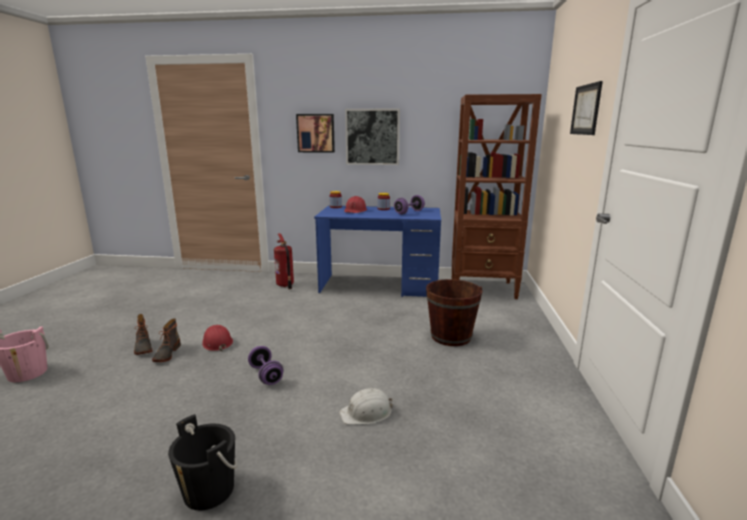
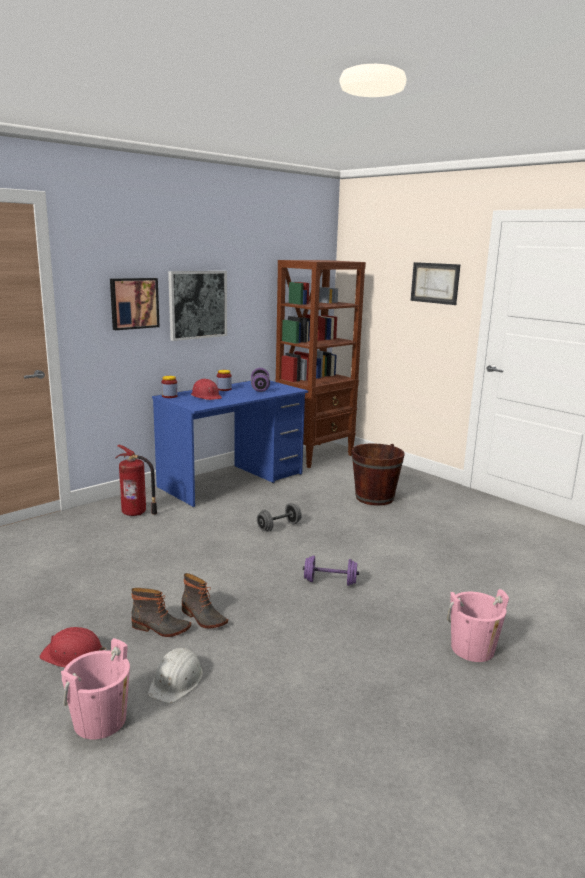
camera: 50 degrees left, 0 degrees up
black bucket [168,414,238,511] -> pink bucket [447,589,509,662]
red hard hat [202,325,233,351] -> red hard hat moved to [39,627,107,668]
white hard hat [339,388,393,425] -> white hard hat moved to [148,648,203,703]
none -> grey dumbbell [257,503,302,532]

